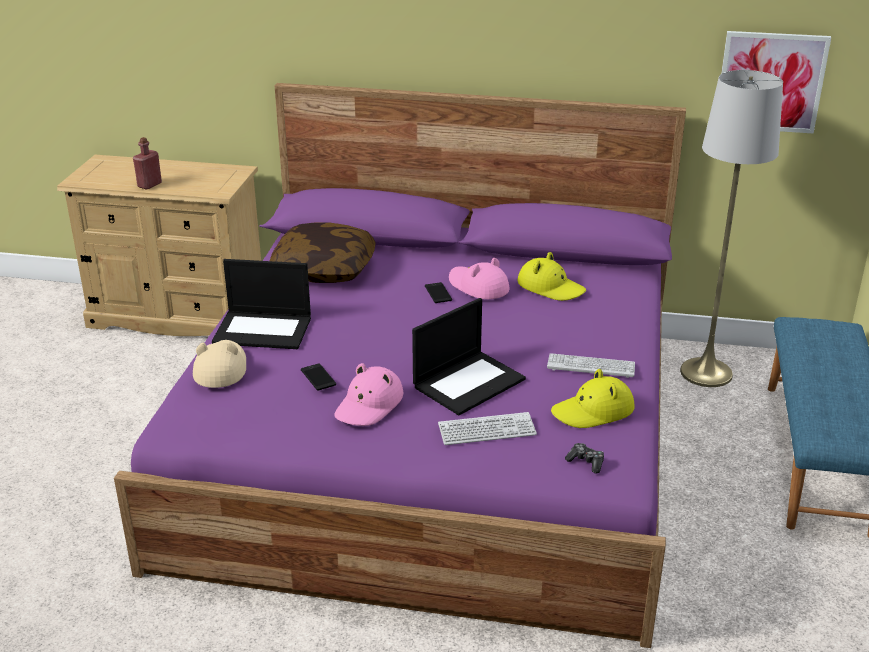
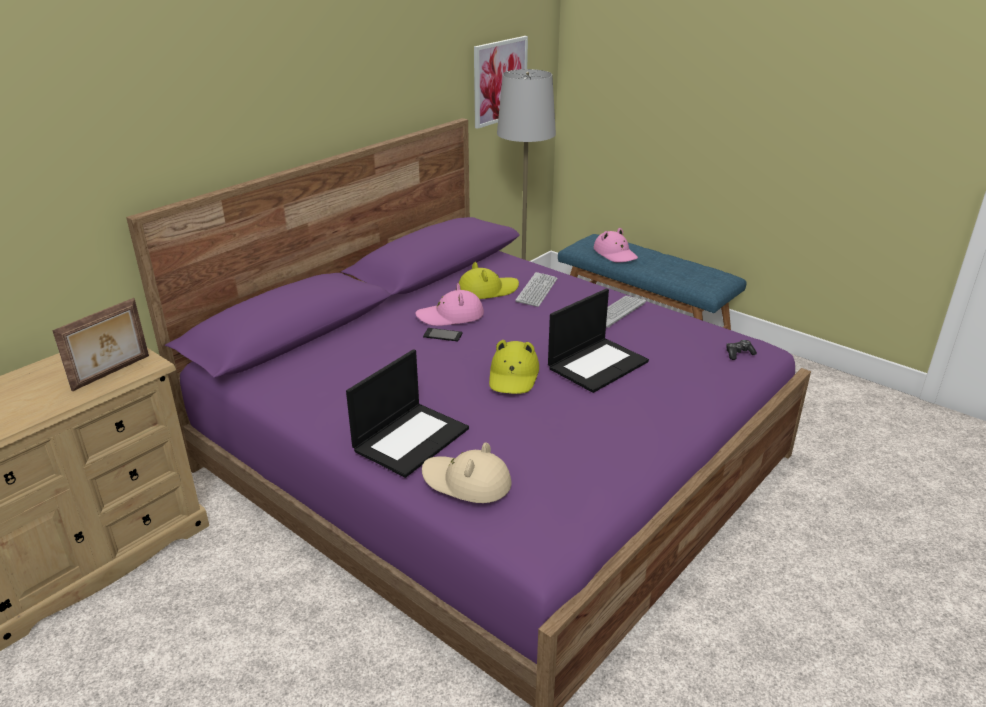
camera: 60 degrees left, 0 degrees up
red bottle [133,137,162,190] -> none
pillow [270,222,376,283] -> none
phone [301,363,336,391] -> none
pink hat [334,363,403,426] -> pink hat moved to [594,228,638,263]
laptop [412,298,526,415] -> laptop turned 60 degrees clockwise [548,288,649,393]
keyboard [438,412,537,445] -> keyboard moved to [515,272,558,307]
yellow hat [551,369,634,428] -> yellow hat moved to [489,340,539,394]
none -> picture frame [52,298,149,392]

